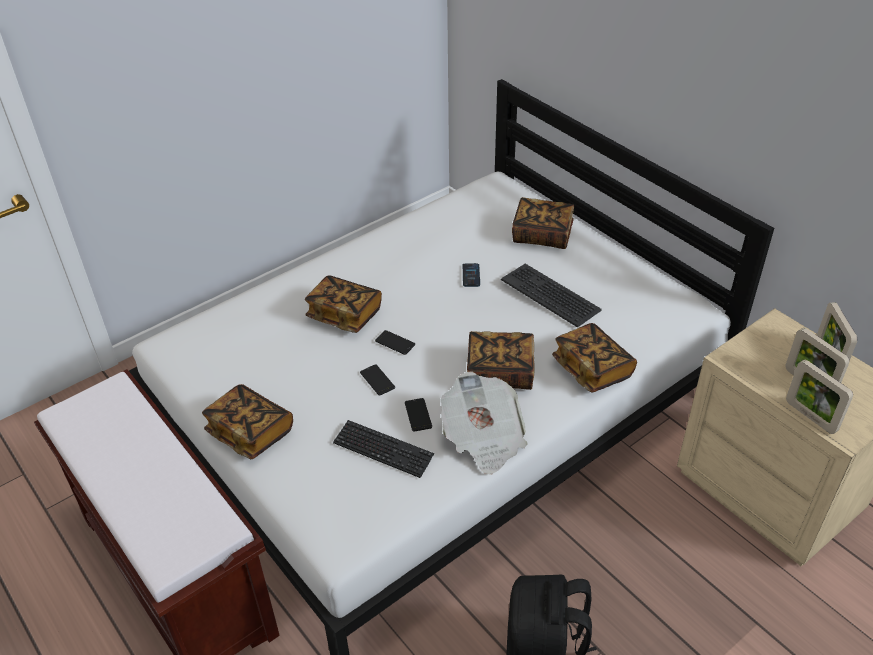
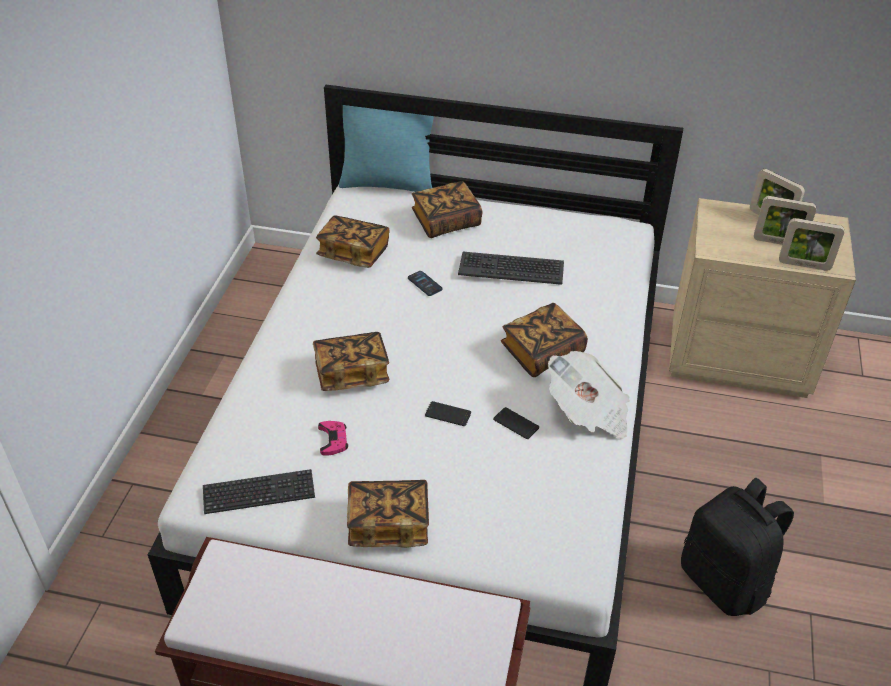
camera: 40 degrees left, 0 degrees up
keyboard [333,420,434,478] -> keyboard moved to [203,469,315,514]
phone [375,330,415,355] -> none
book [552,323,637,393] -> book moved to [316,215,390,268]
none -> pink game controller [318,421,348,456]
none -> turquoise pillow [339,105,434,192]

